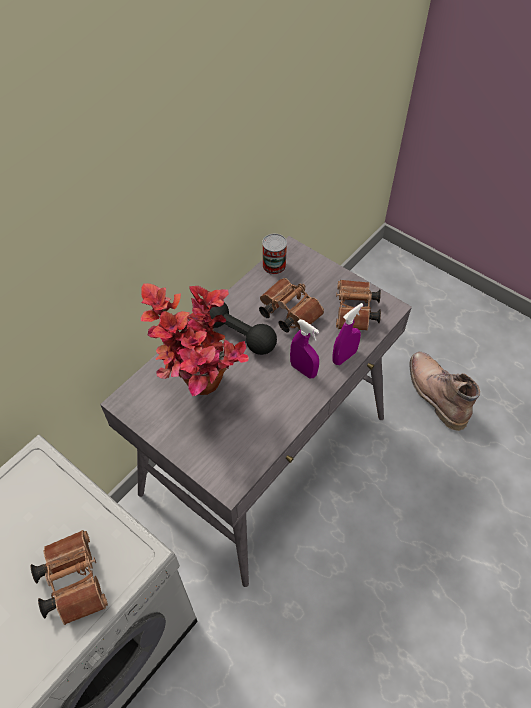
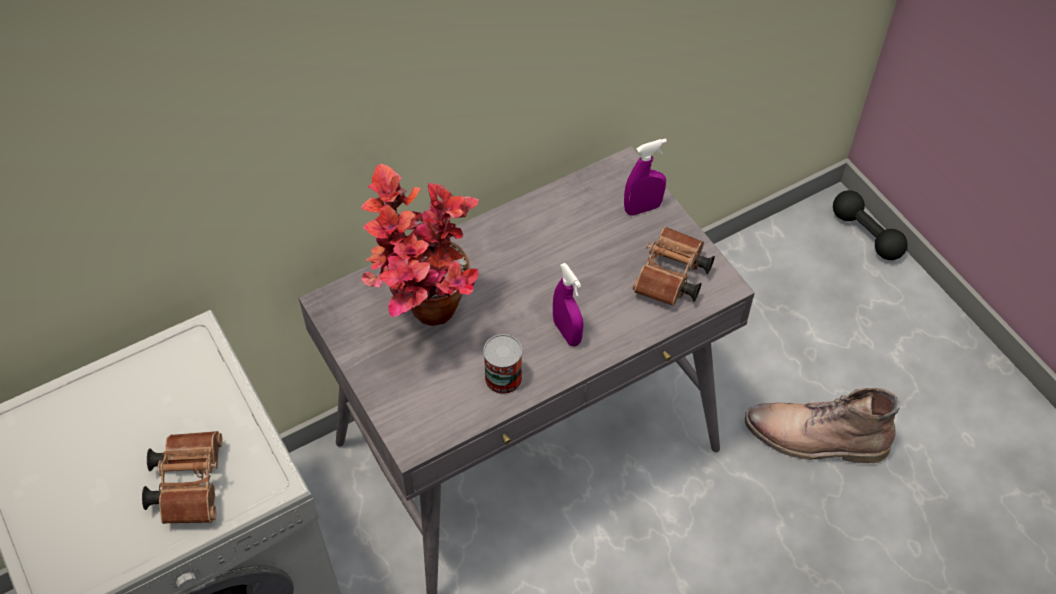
camera: 20 degrees right, 0 degrees up
black dumbbell [206,302,277,355] -> black dumbbell moved to [833,190,908,260]
brown binoculars [259,278,324,333] -> none
can [262,234,287,275] -> can moved to [483,334,522,395]
purple spray bottle [332,303,363,365] -> purple spray bottle moved to [624,138,667,216]
brown boot [409,351,480,431] -> brown boot turned 75 degrees counterclockwise [745,388,900,464]

